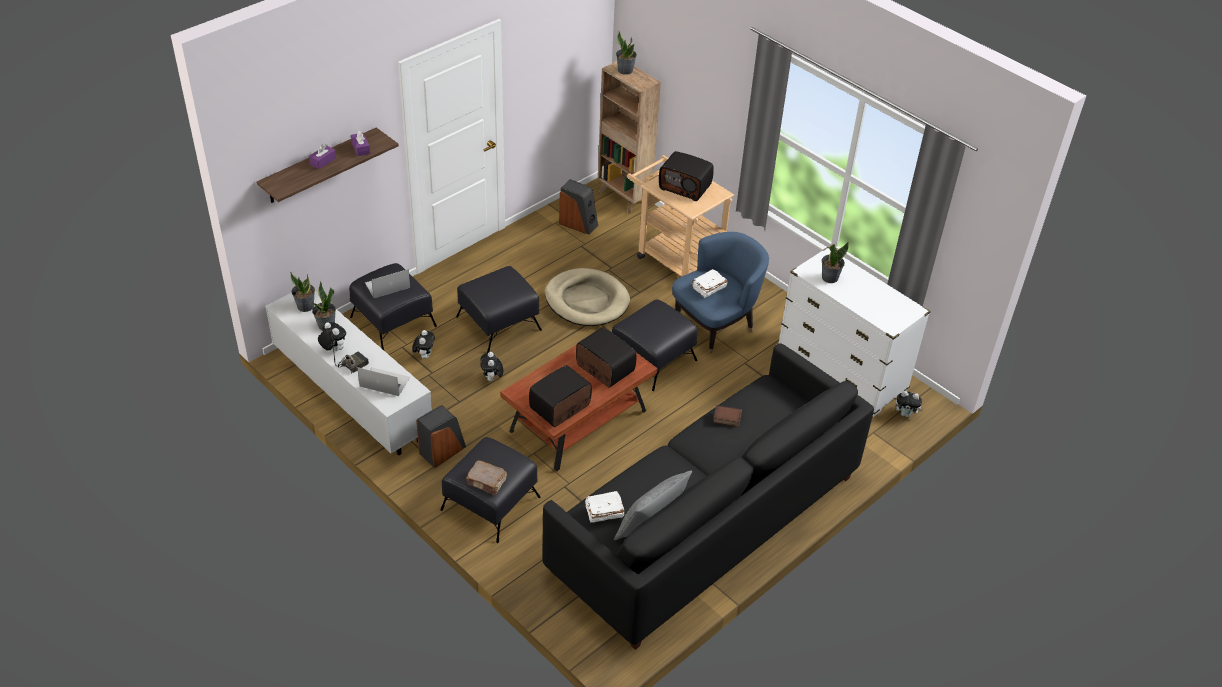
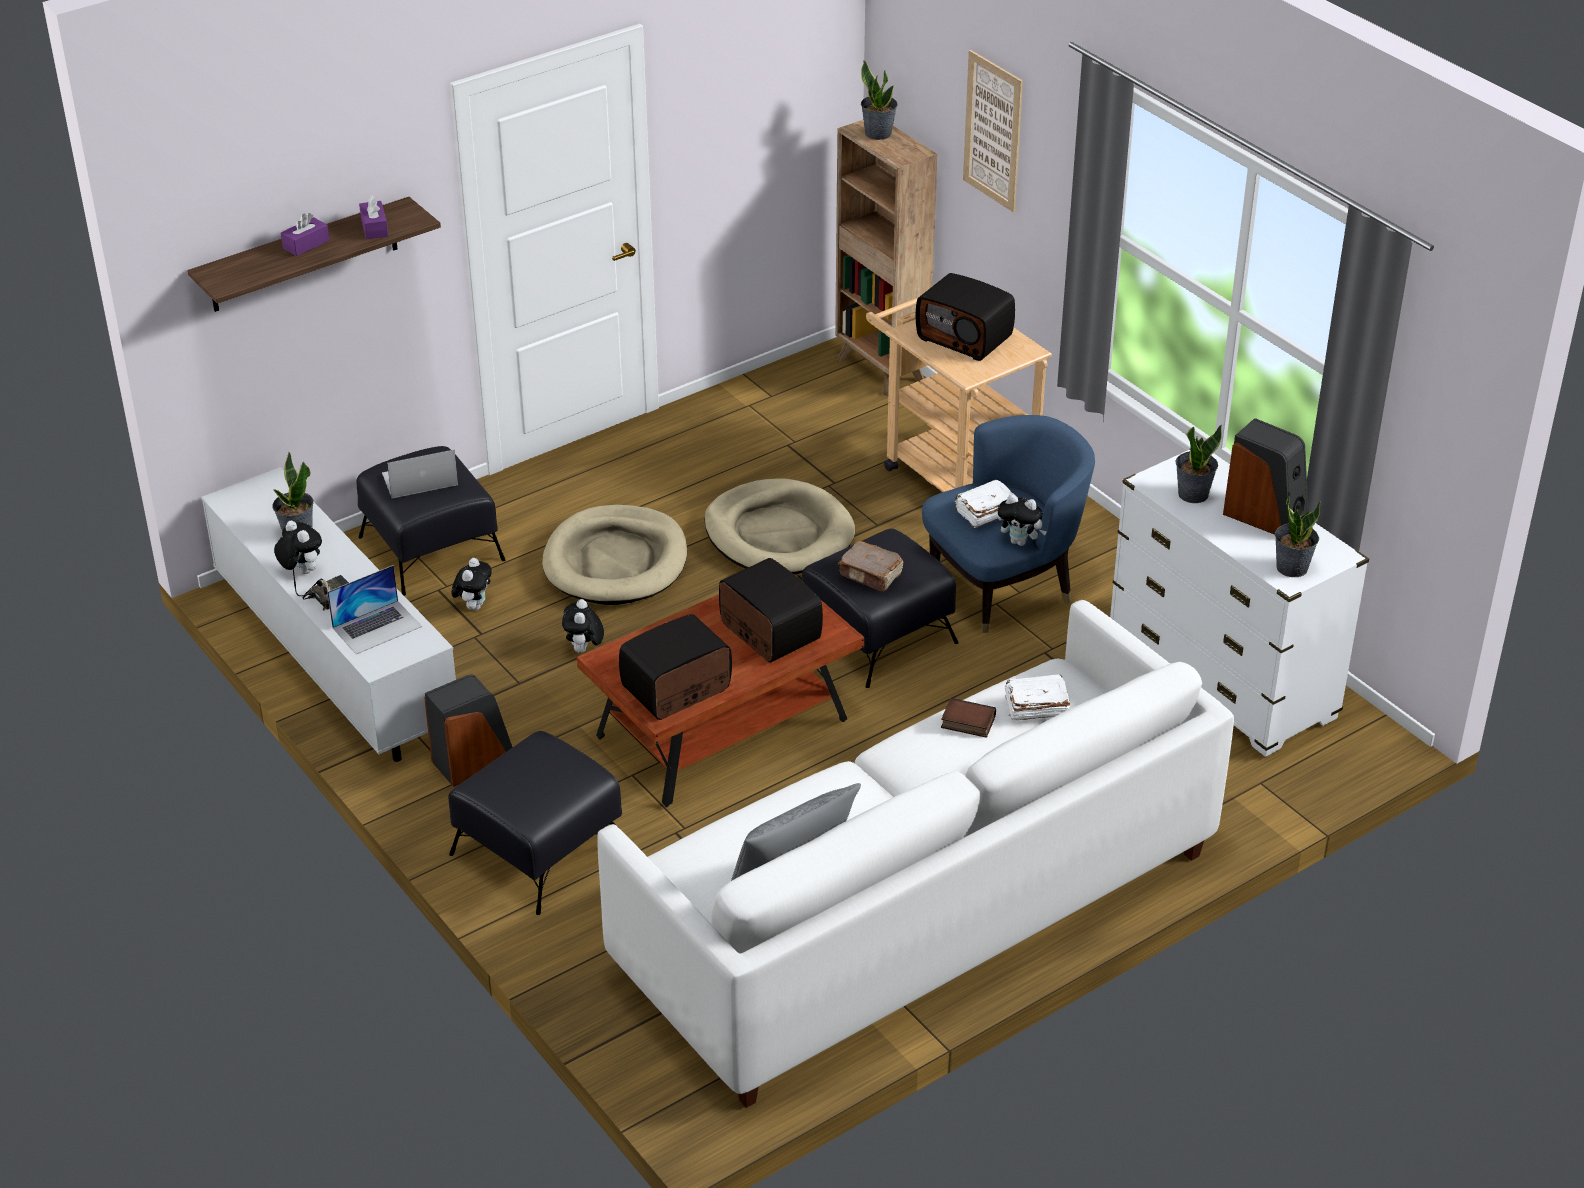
camera: 10 degrees right, 5 degrees down
potted plant [290,272,315,312] -> potted plant moved to [1275,496,1321,577]
laptop [357,367,410,396] -> laptop turned 120 degrees clockwise [327,565,422,654]
black ottoman [456,266,542,353] -> beige dog bed [542,505,687,605]
brown book [466,460,507,495] -> brown book moved to [838,541,903,592]
black sofa [542,343,874,650] -> white sofa [597,600,1234,1108]
speaker [559,179,598,235] -> speaker moved to [1223,418,1308,535]
white book [585,491,625,523] -> white book moved to [1005,674,1070,721]
plush toy [895,391,923,417] -> plush toy moved to [998,494,1047,546]
none -> picture [963,50,1023,212]

